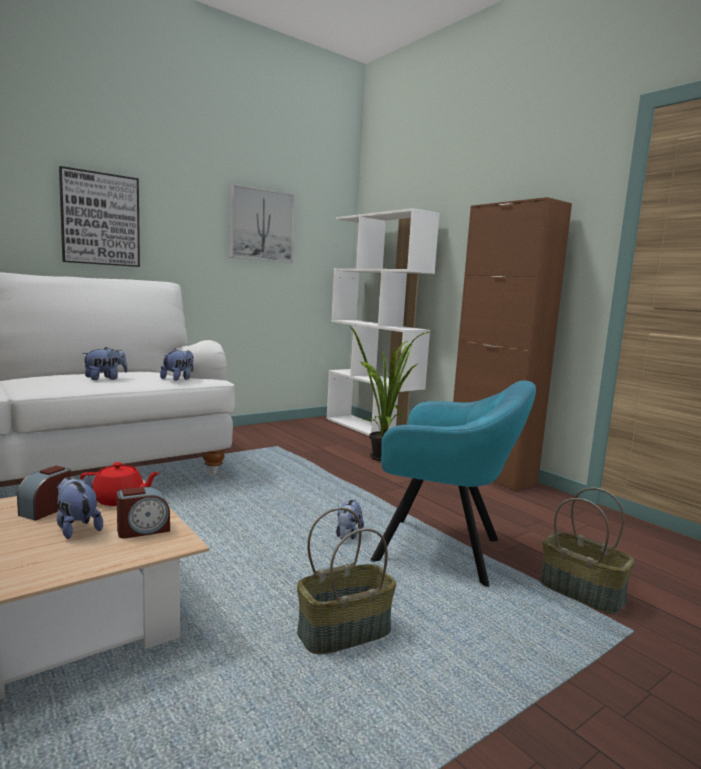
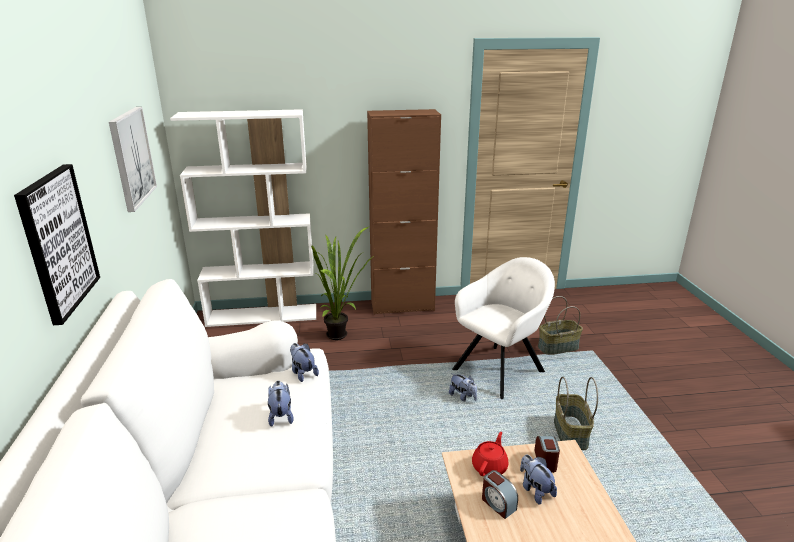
camera: 60 degrees left, 15 degrees up
plush toy [57,475,103,539] -> plush toy turned 75 degrees clockwise [520,455,557,505]
turquoise armchair [371,381,536,587] -> white armchair [452,257,555,399]

